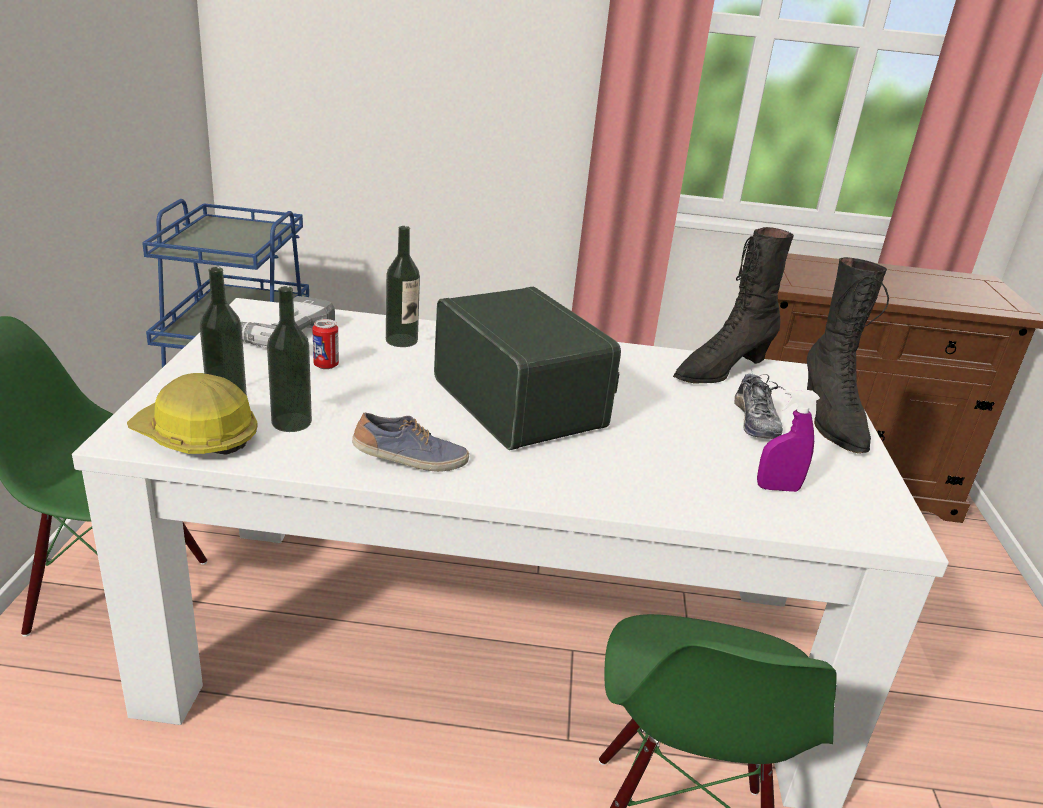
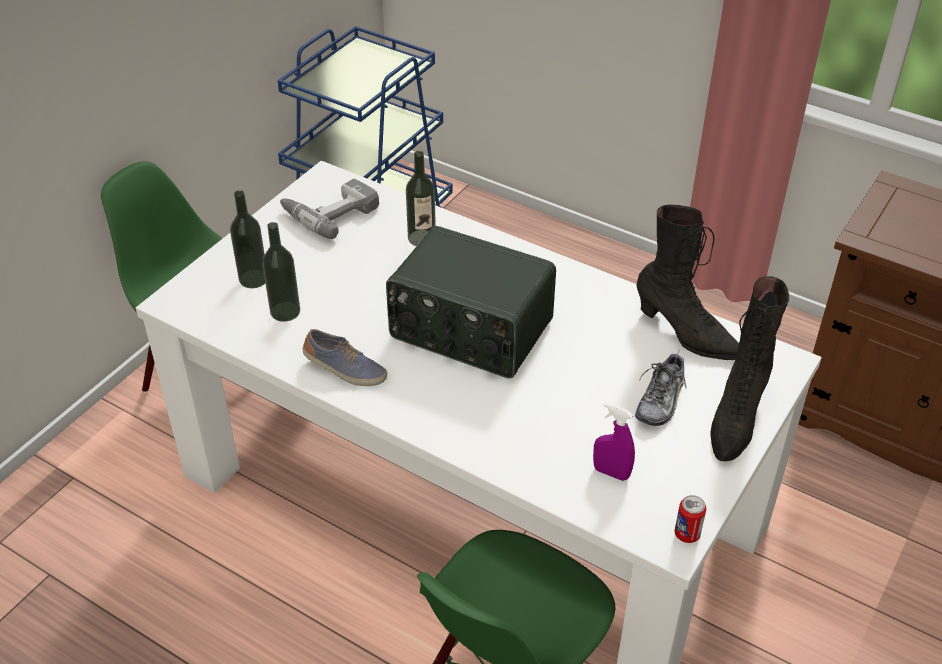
camera: 30 degrees right, 15 degrees up
hard hat [127,373,258,455] -> none
can [312,319,339,369] -> can moved to [675,495,706,543]
radio [434,287,621,450] -> radio turned 120 degrees clockwise [386,226,556,378]
black boot [673,227,794,384] -> black boot turned 135 degrees counterclockwise [637,205,739,360]

